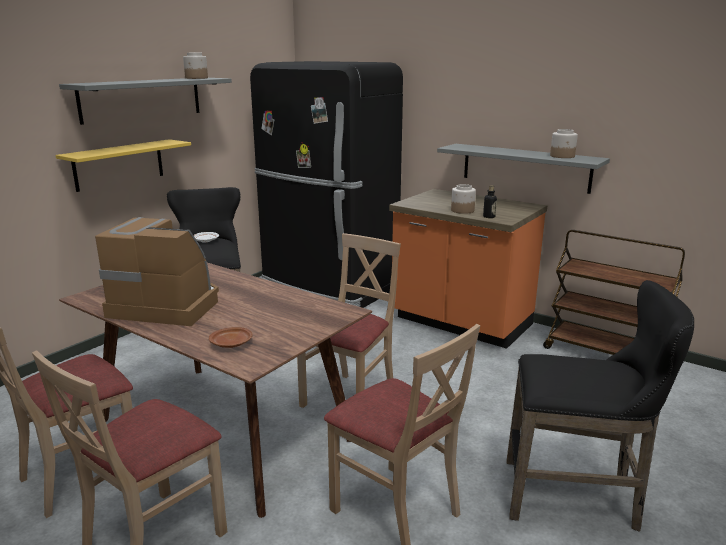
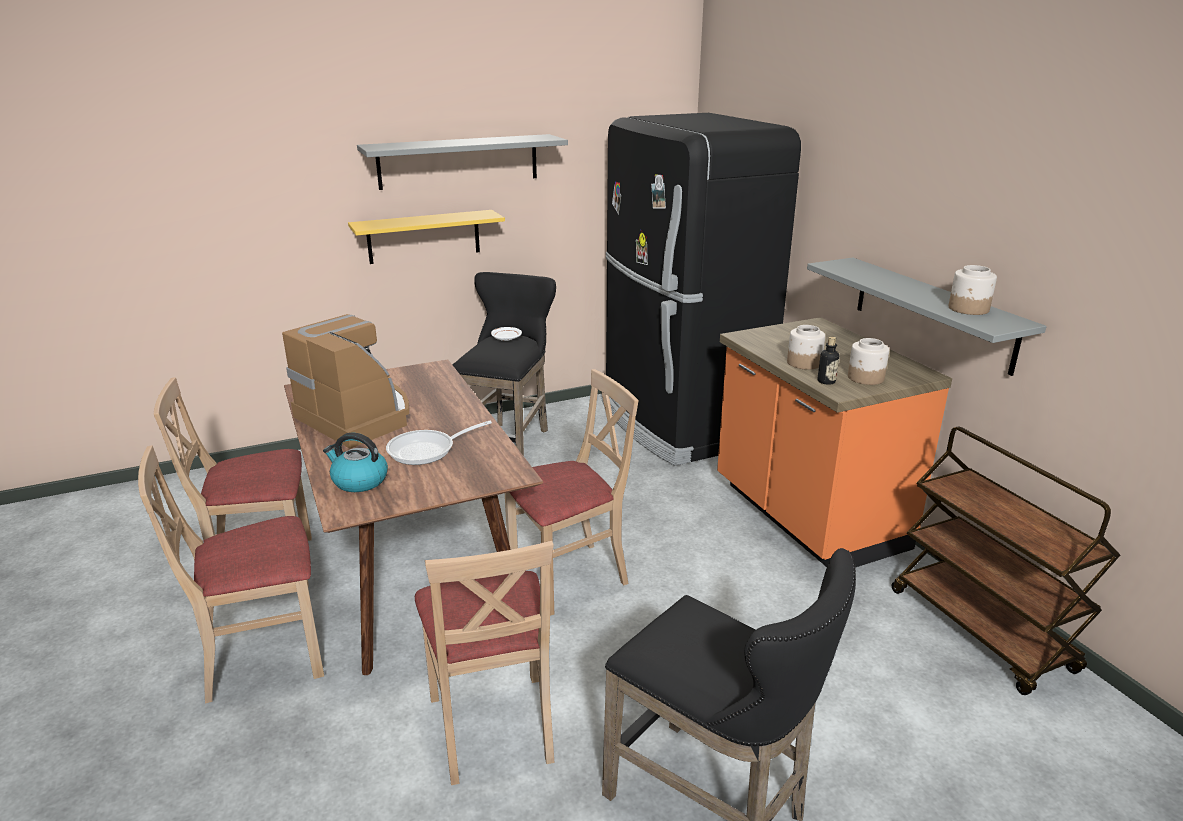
camera: 30 degrees right, 5 degrees up
jar [183,53,208,79] -> jar moved to [848,338,889,385]
brown plate [209,327,253,348] -> kettle [323,433,388,492]
none -> frying pan [386,421,492,465]

